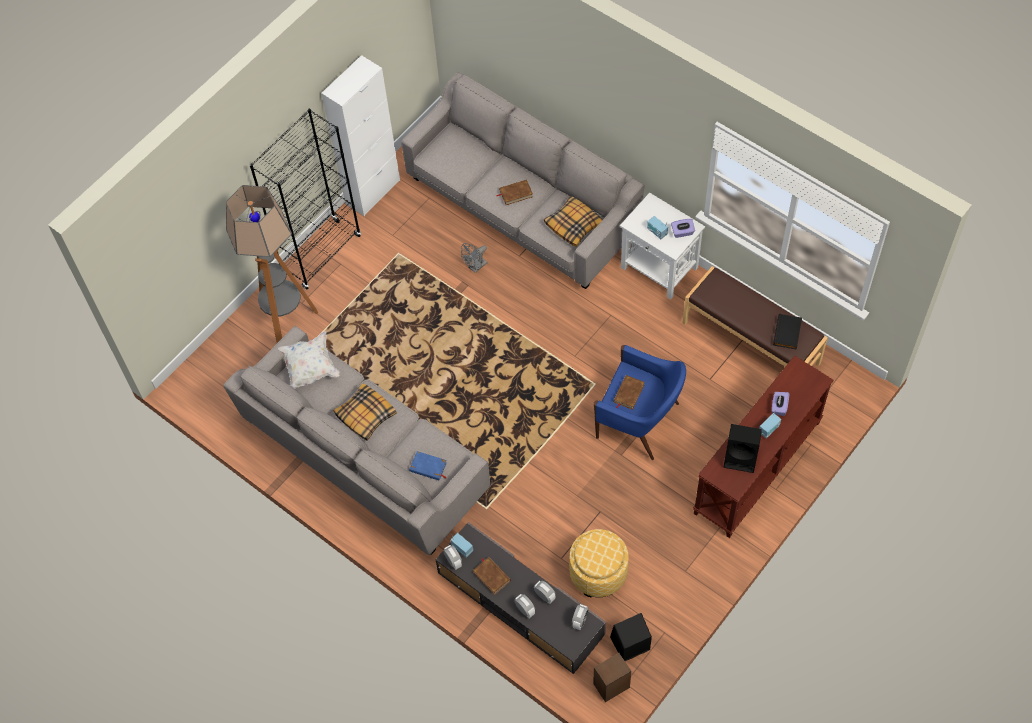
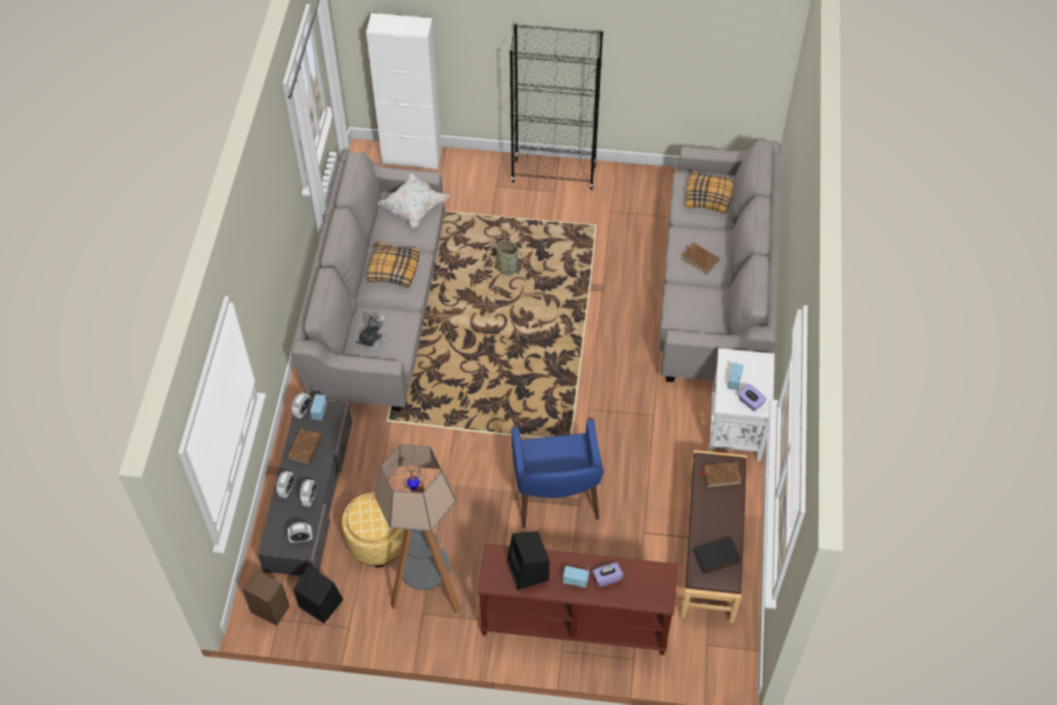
camera: 55 degrees right, 5 degrees down
floor lamp [226,185,318,343] -> floor lamp moved to [375,444,461,614]
white cabinet [321,55,400,216] -> white cabinet moved to [366,13,442,169]
blue book [409,451,447,481] -> plush toy [355,315,388,349]
grey fan [461,243,488,273] -> none
pillow [544,196,602,247] -> pillow moved to [685,171,733,214]
brown book [613,375,645,410] -> brown book moved to [698,461,742,488]
none -> basket [483,240,540,275]

